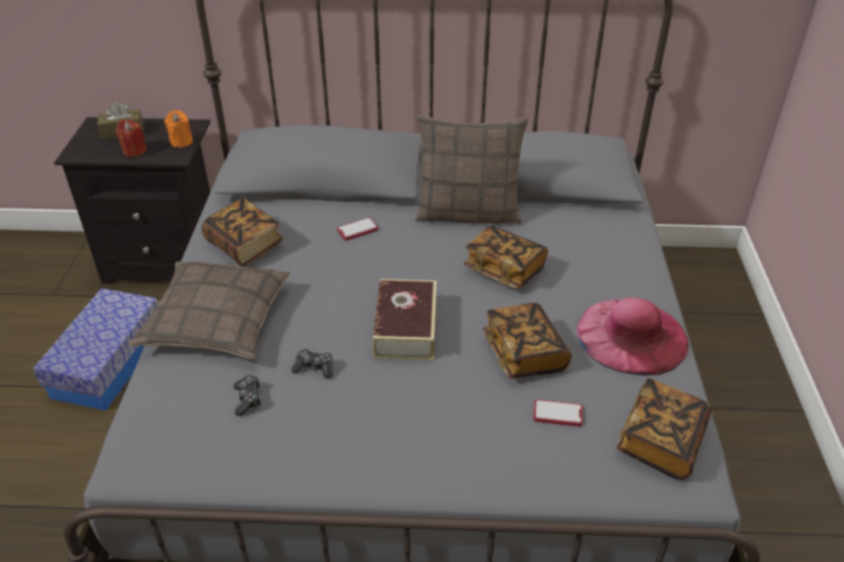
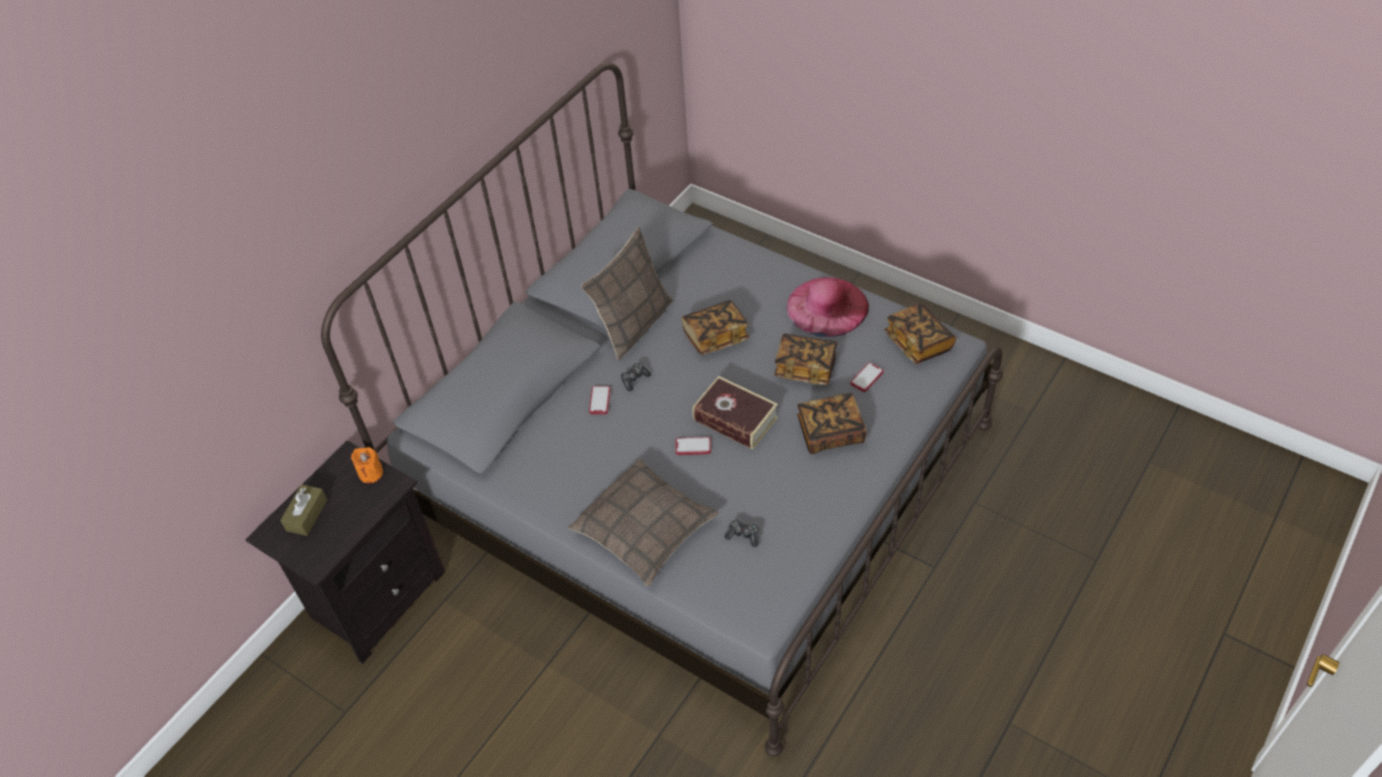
camera: 55 degrees left, 10 degrees up
storage box [33,288,158,411] -> none
red candle [116,119,147,157] -> none
book [202,198,283,266] -> book moved to [797,393,867,454]
game controller [291,349,333,379] -> game controller moved to [620,363,651,391]
none -> phone [676,437,711,455]

